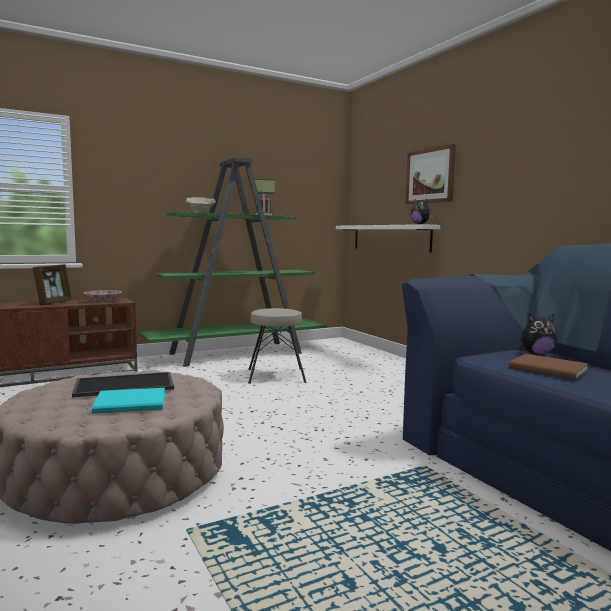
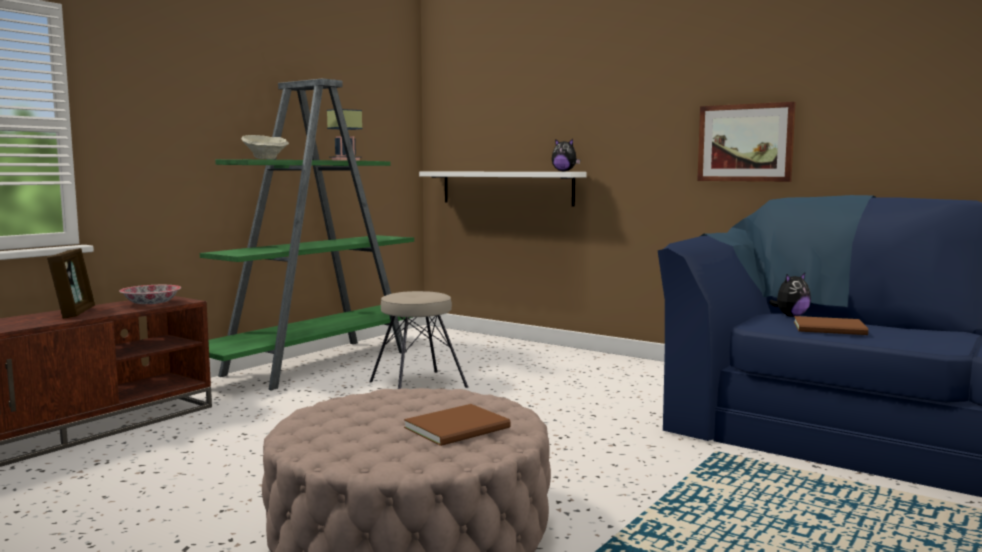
camera: 25 degrees left, 0 degrees up
tray [72,372,174,398] -> none
turquoise book [92,388,165,414] -> brown book [404,404,511,446]
picture [406,144,456,204] -> picture moved to [697,102,796,182]

